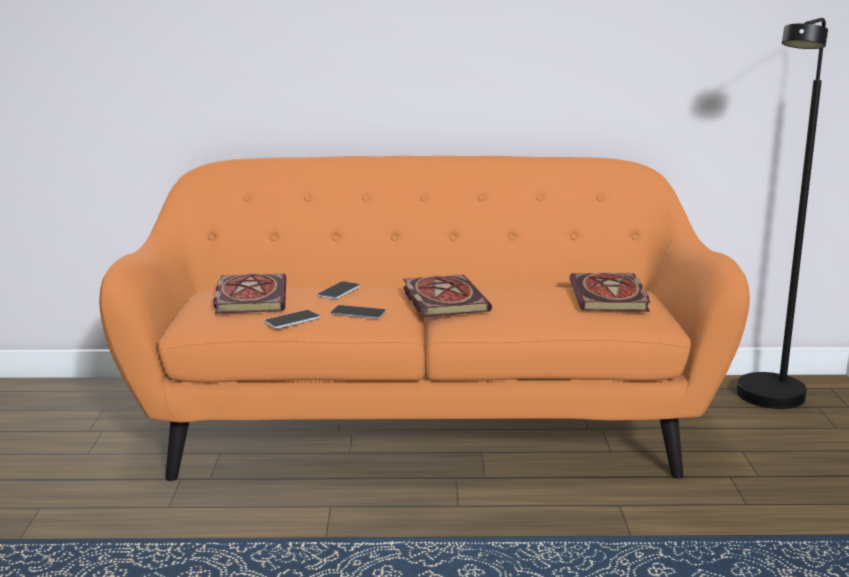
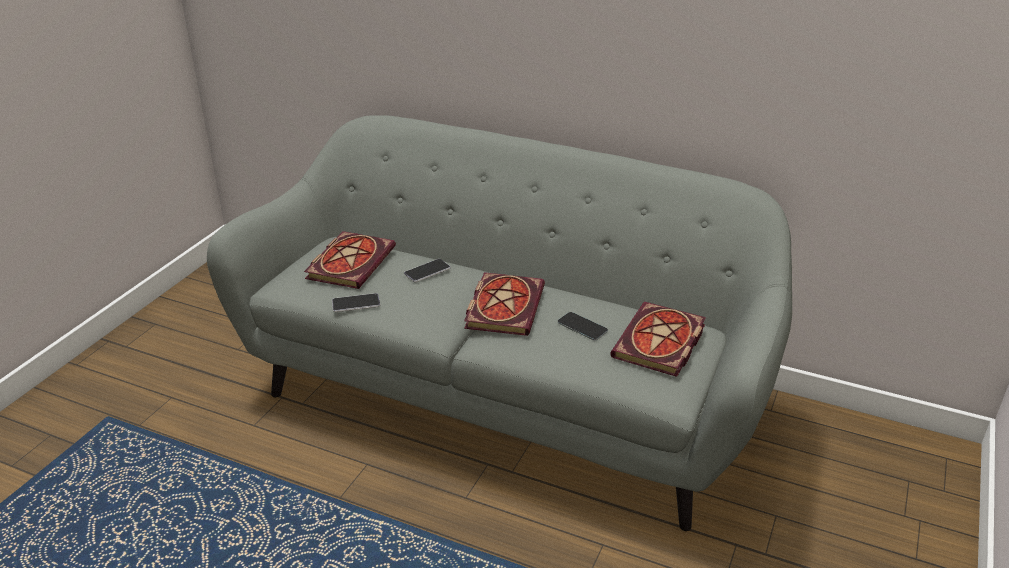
camera: 25 degrees right, 15 degrees up
orange sofa [99,156,750,481] -> grey sofa [207,115,792,531]
phone [331,305,386,319] -> phone moved to [558,312,608,340]
black floor lamp [737,18,828,409] -> none

